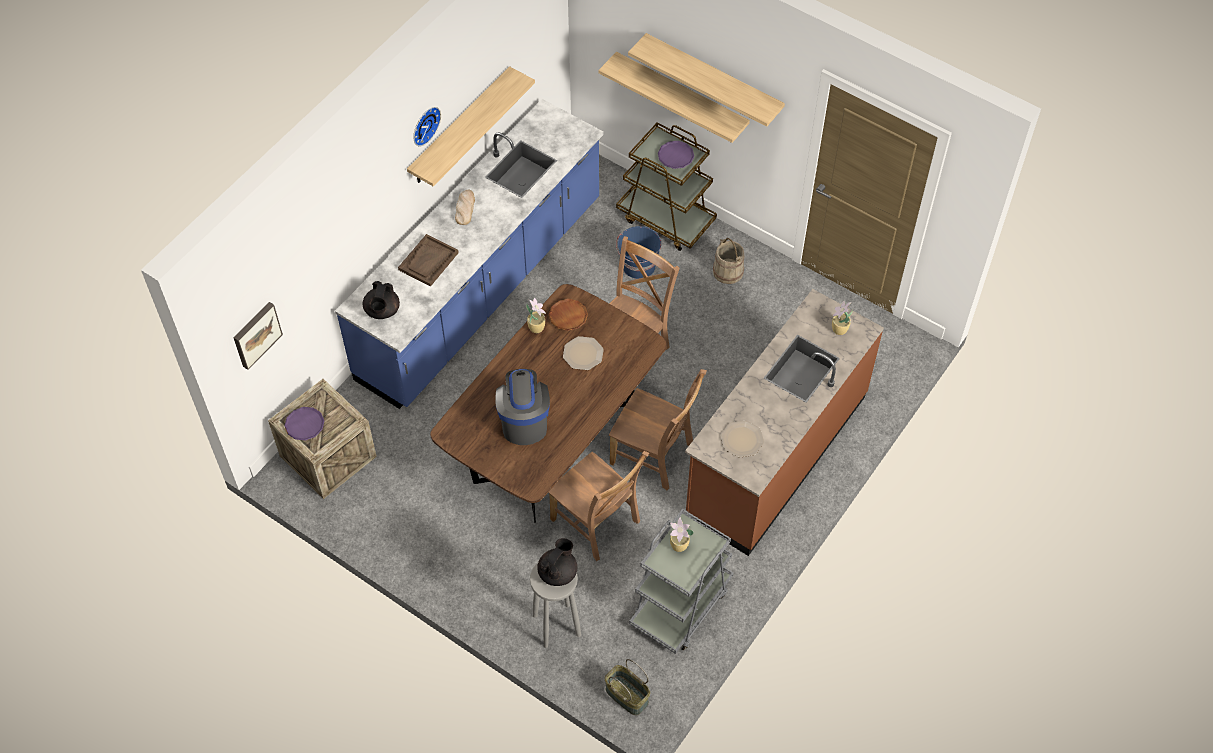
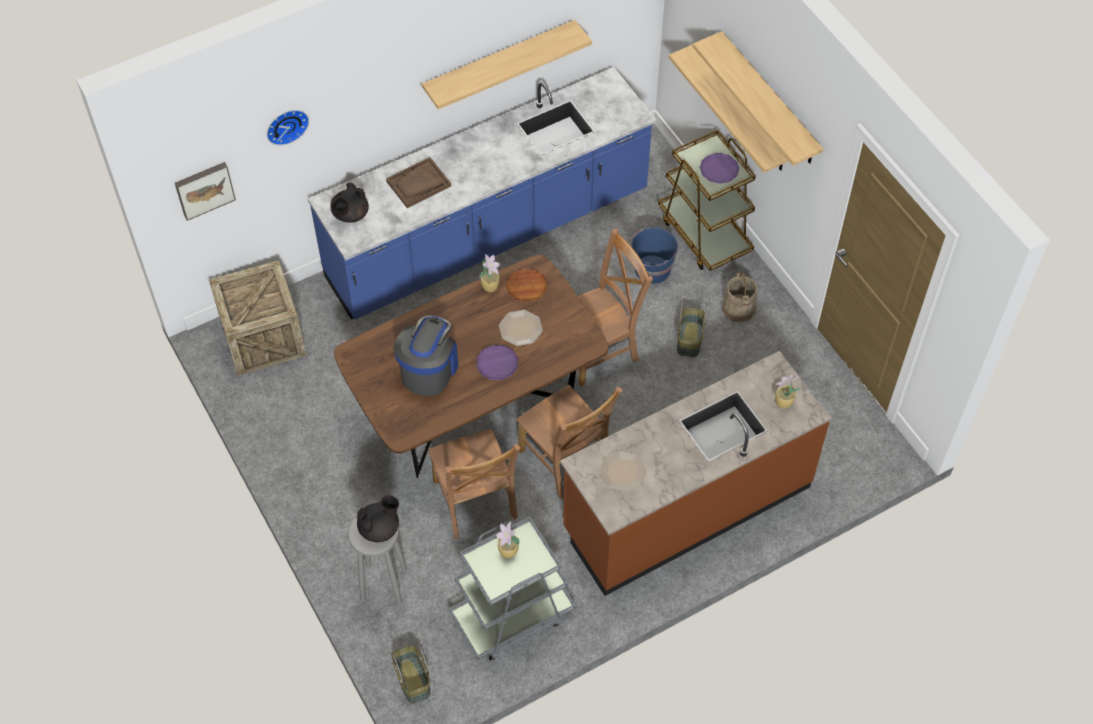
camera: 25 degrees right, 0 degrees up
purple plate [285,407,324,440] -> purple plate moved to [476,345,518,380]
wall clock [413,107,441,146] -> wall clock moved to [267,110,309,146]
bread [455,190,475,225] -> none
none -> basket [677,299,708,357]

